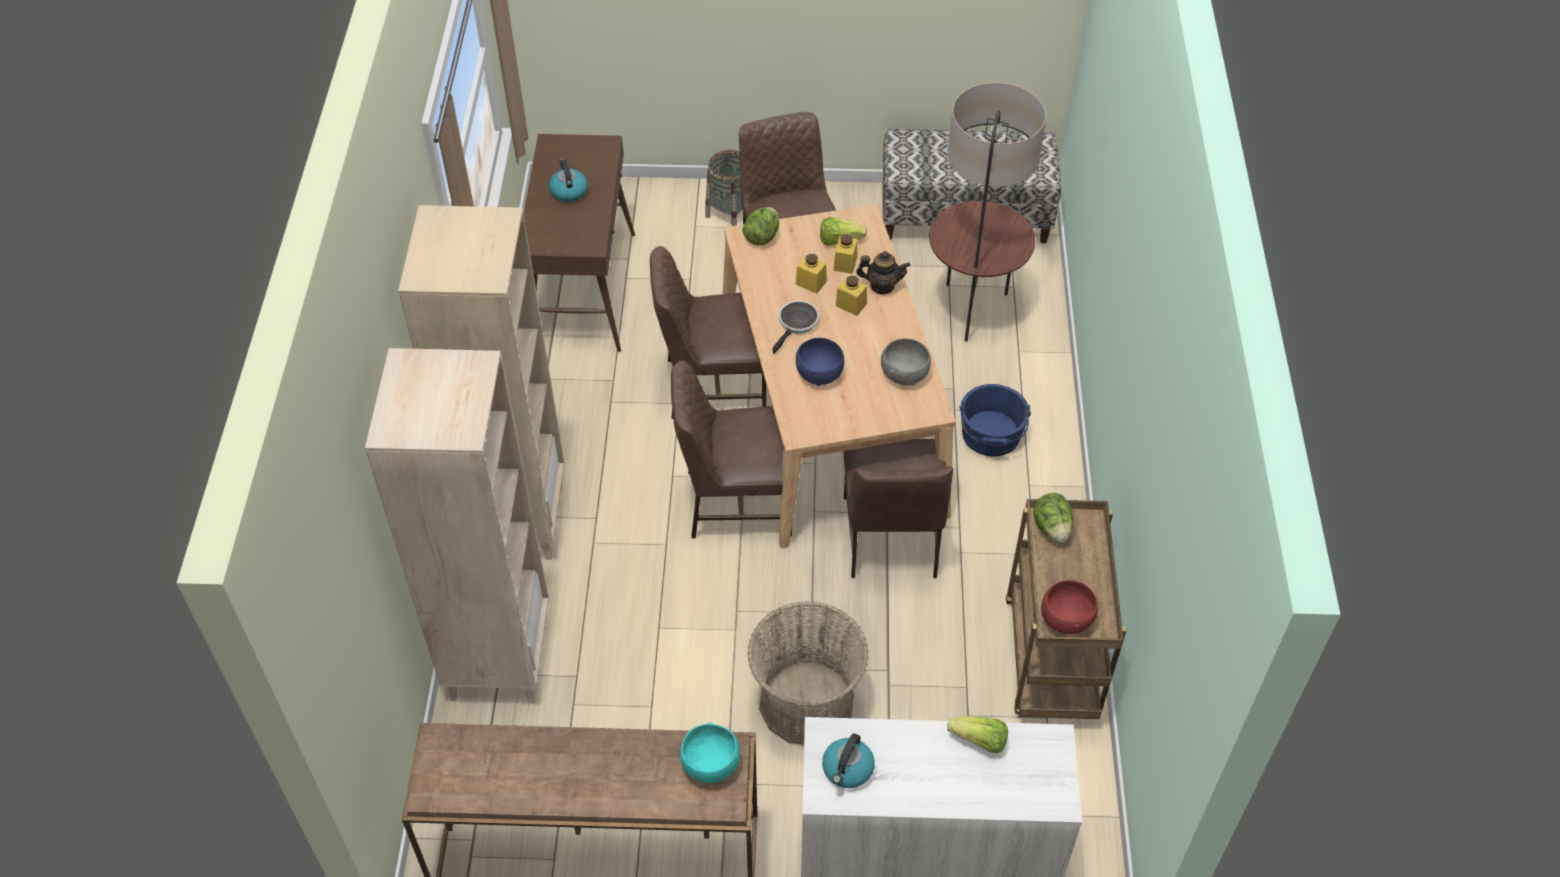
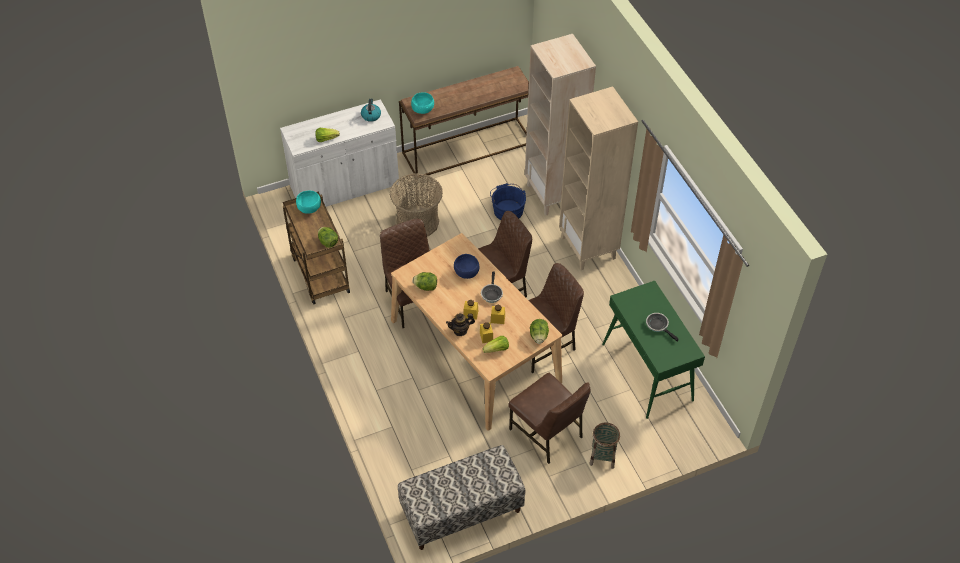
camera: 155 degrees right, 0 degrees up
brown console table [523,134,635,352] -> green console table [602,281,705,419]
kettle [549,159,588,202] -> frying pan [646,313,678,342]
grey bowl [881,338,931,386] -> lettuce [412,272,437,291]
floor lamp [929,82,1046,342] -> none
blue bucket [959,384,1031,456] -> blue bucket moved to [490,183,526,220]
red bowl [1041,580,1098,634] -> turquoise bowl [296,190,321,214]

